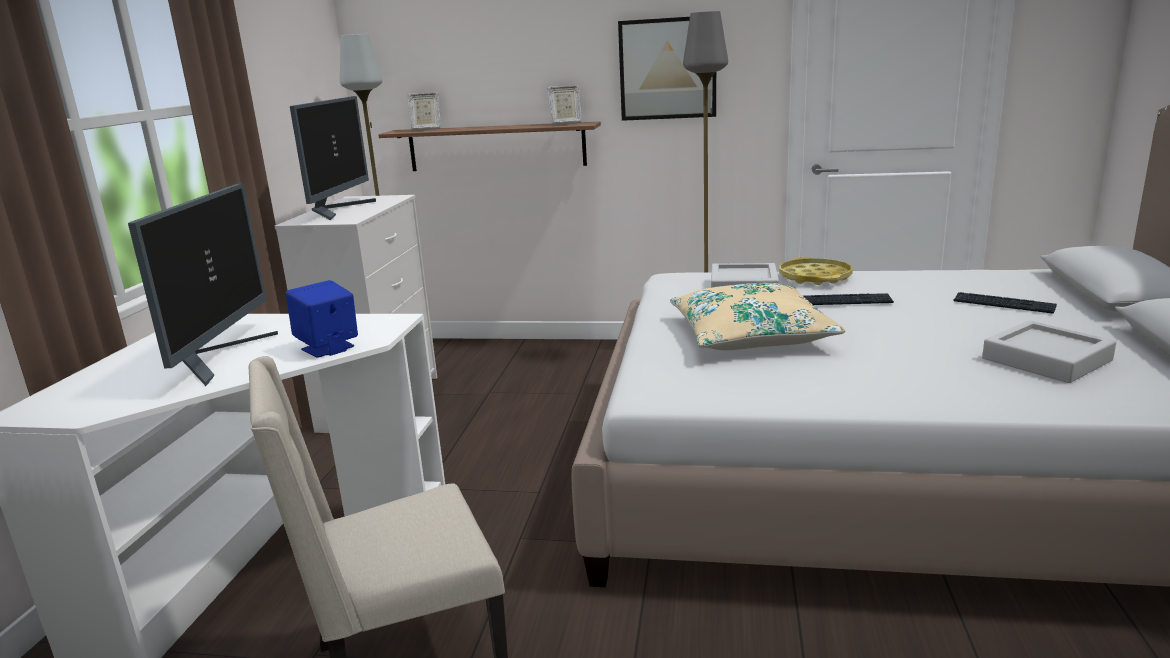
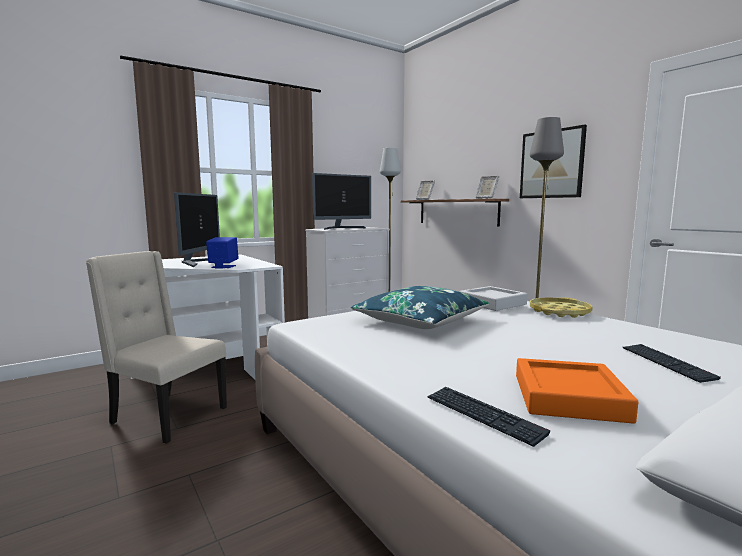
camera: 45 degrees right, 10 degrees down
monitor [128,183,278,386] -> monitor turned 45 degrees counterclockwise [174,192,220,267]
beige pillow [670,283,845,350] -> blue pillow [351,286,489,329]
keyboard [803,293,894,305] -> keyboard moved to [427,387,550,447]
grey tray [982,321,1116,383] -> orange tray [516,358,638,424]

